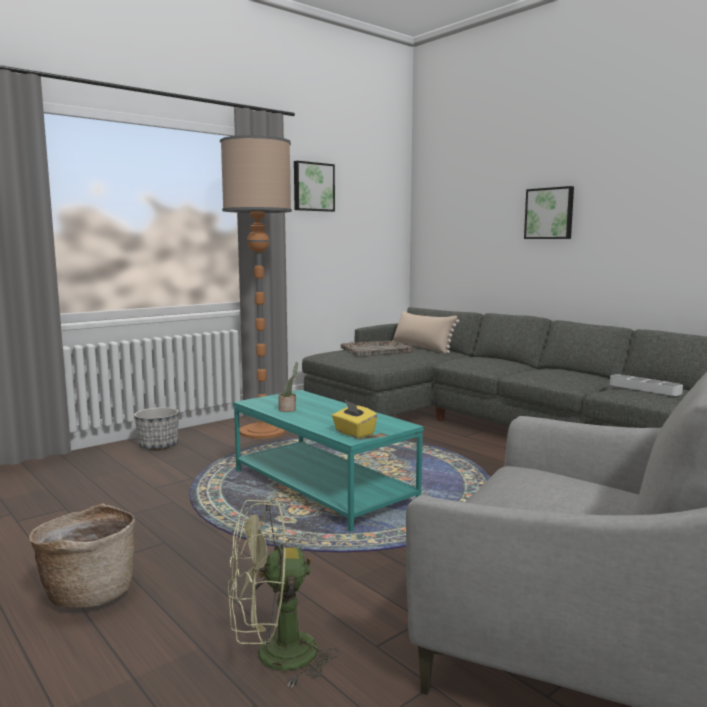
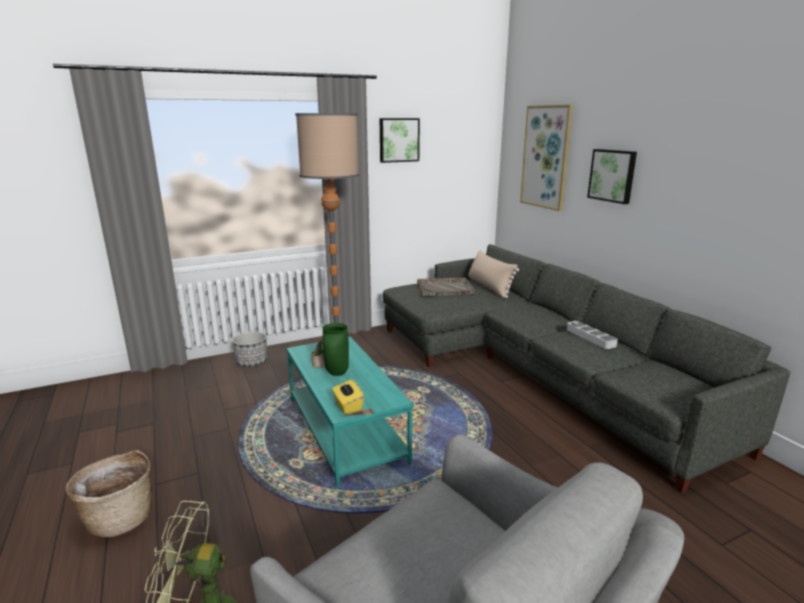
camera: 15 degrees right, 10 degrees up
grey tray [610,374,683,396] -> grey tray moved to [567,321,618,349]
none -> green vase [322,323,349,376]
none -> picture [520,105,573,211]

